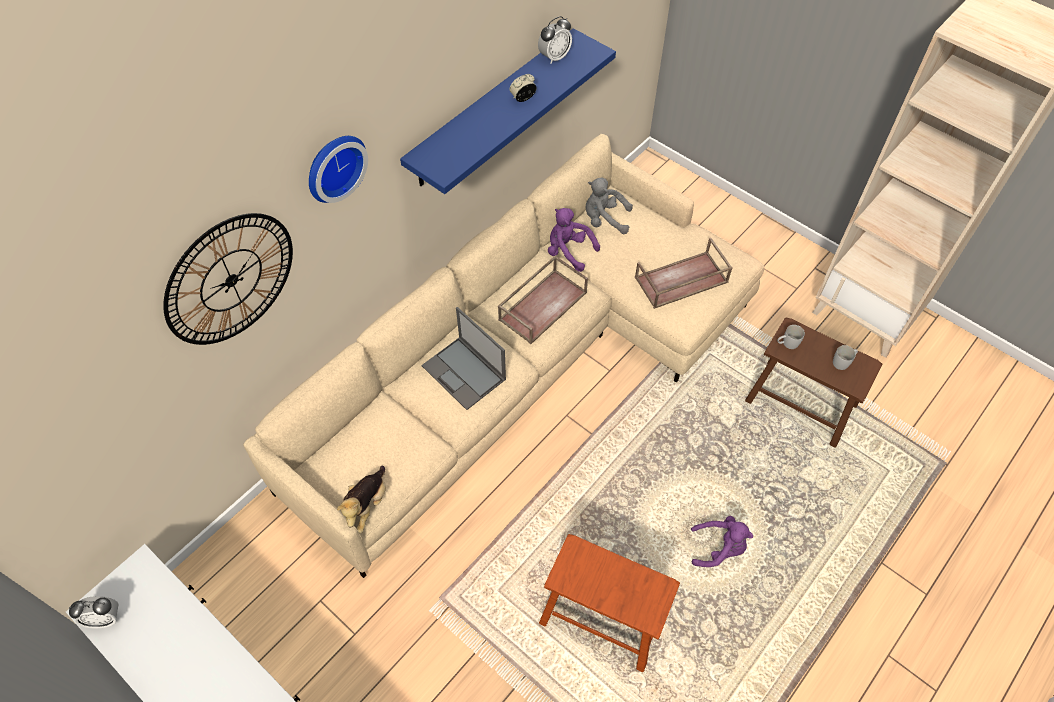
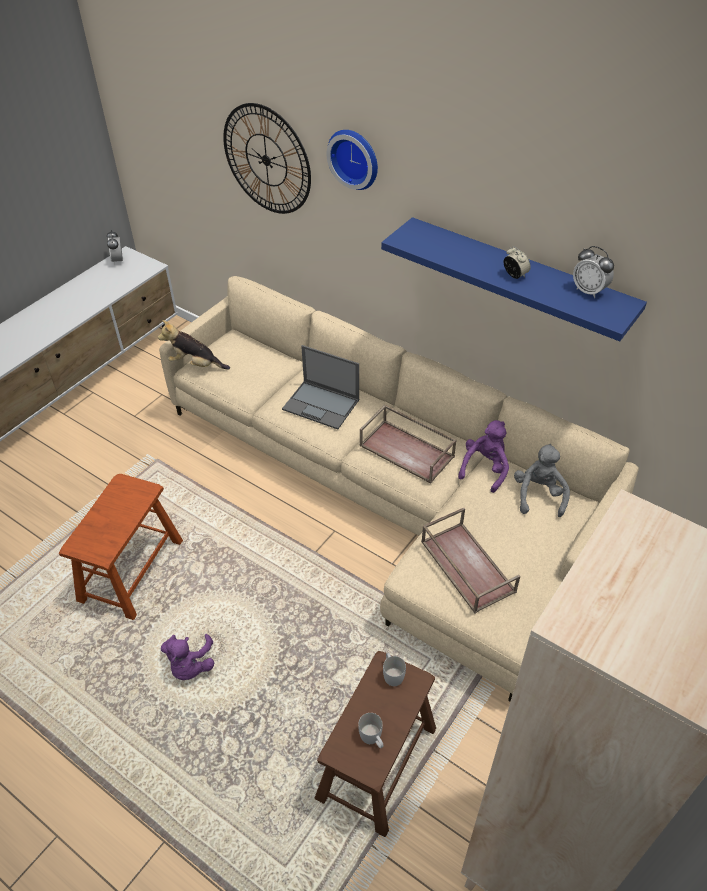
camera: 85 degrees right, 10 degrees down
laptop [422,307,506,410] -> laptop turned 105 degrees counterclockwise [282,345,359,429]

